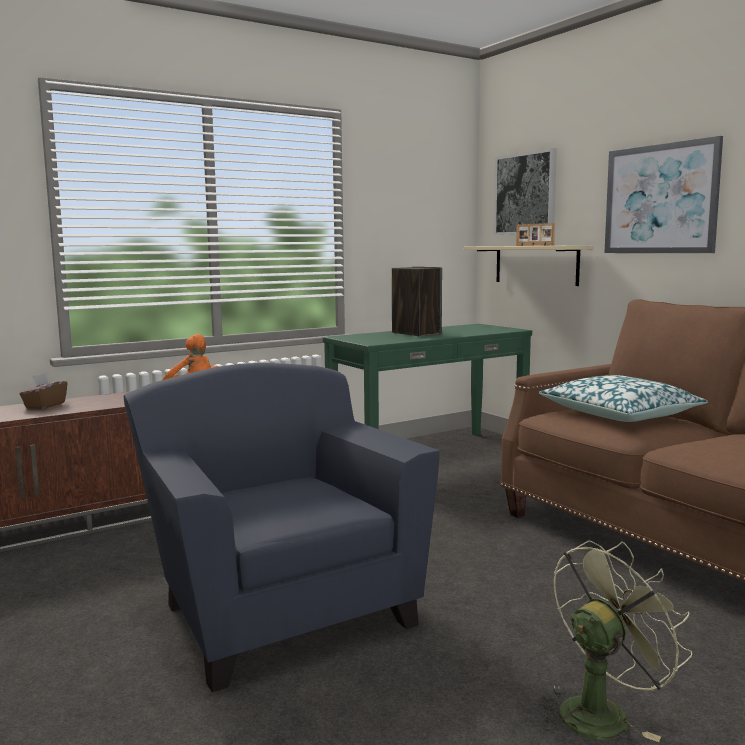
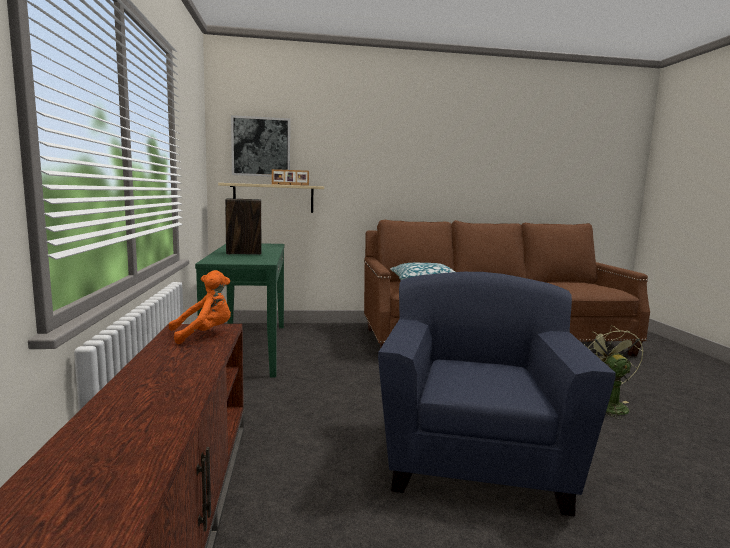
camera: 65 degrees left, 0 degrees up
brown tissue box [20,373,68,409] -> none
blue armchair [124,363,440,692] -> blue armchair turned 105 degrees clockwise [378,272,616,517]
picture [604,136,723,253] -> none

